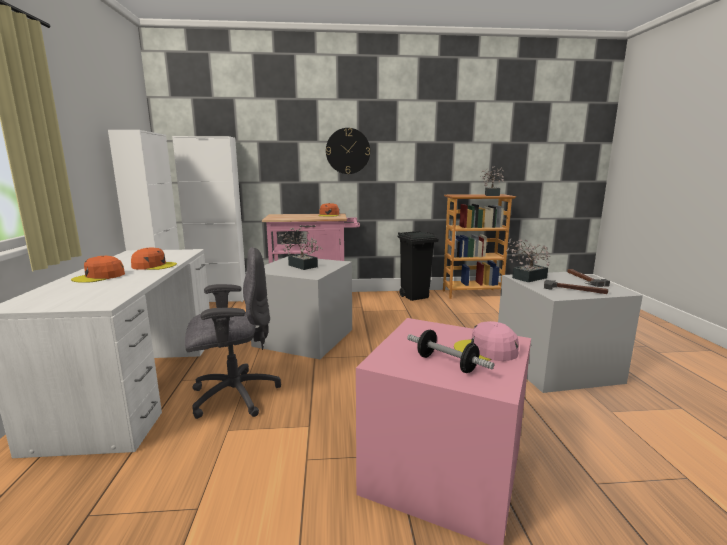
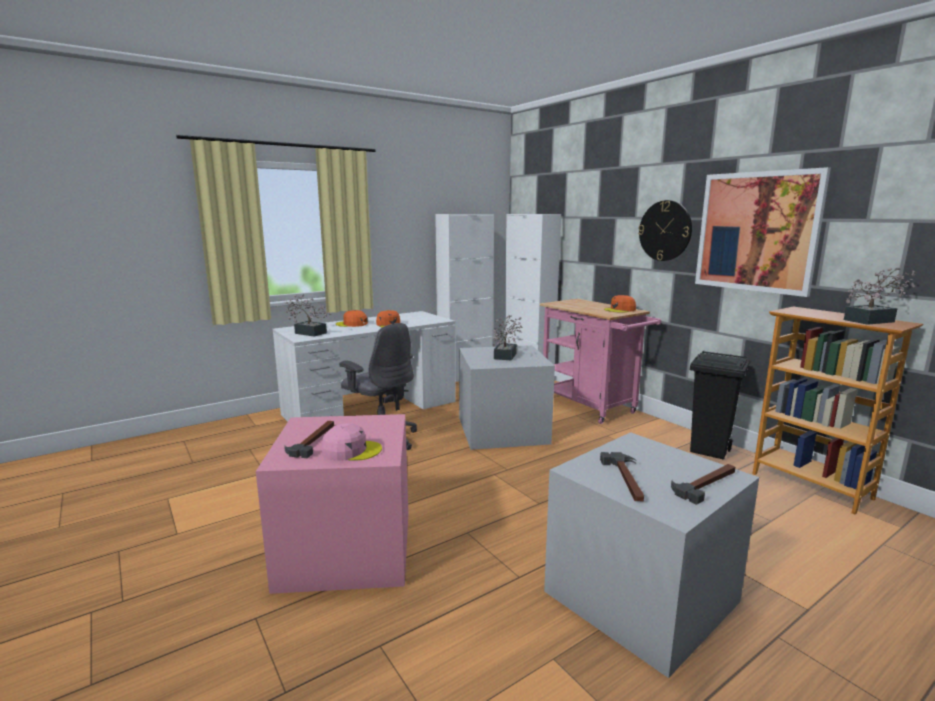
camera: 60 degrees right, 0 degrees up
dumbbell [407,330,494,373] -> hammer [284,421,334,458]
pink cap [454,321,519,361] -> pink cap turned 105 degrees clockwise [322,423,382,461]
potted plant [506,238,550,282] -> potted plant moved to [283,295,331,337]
none -> picture [695,167,831,297]

